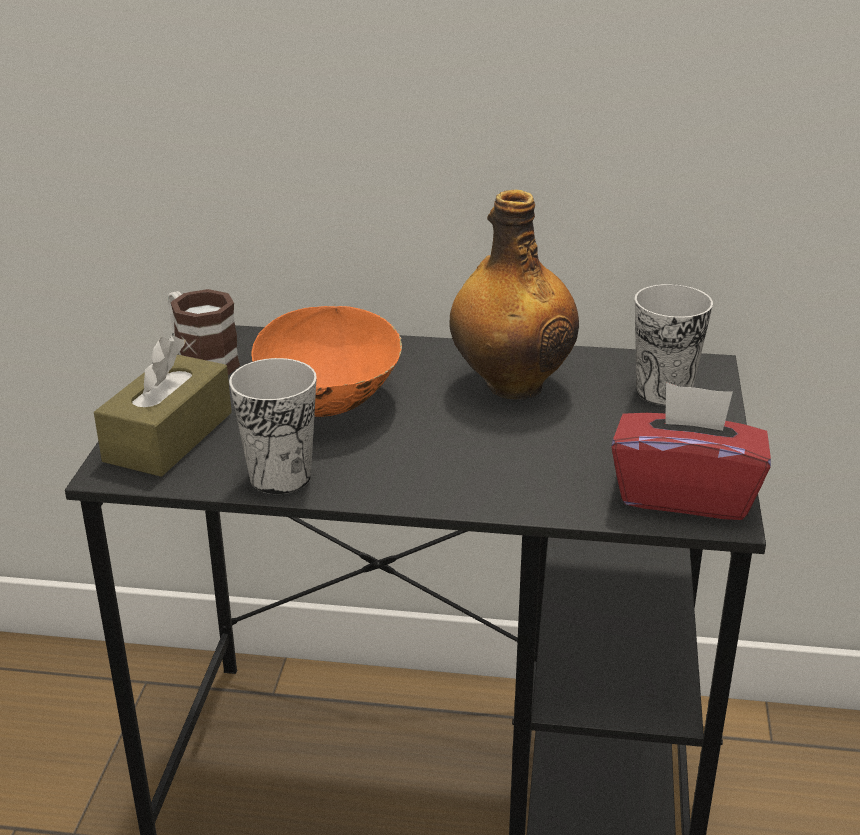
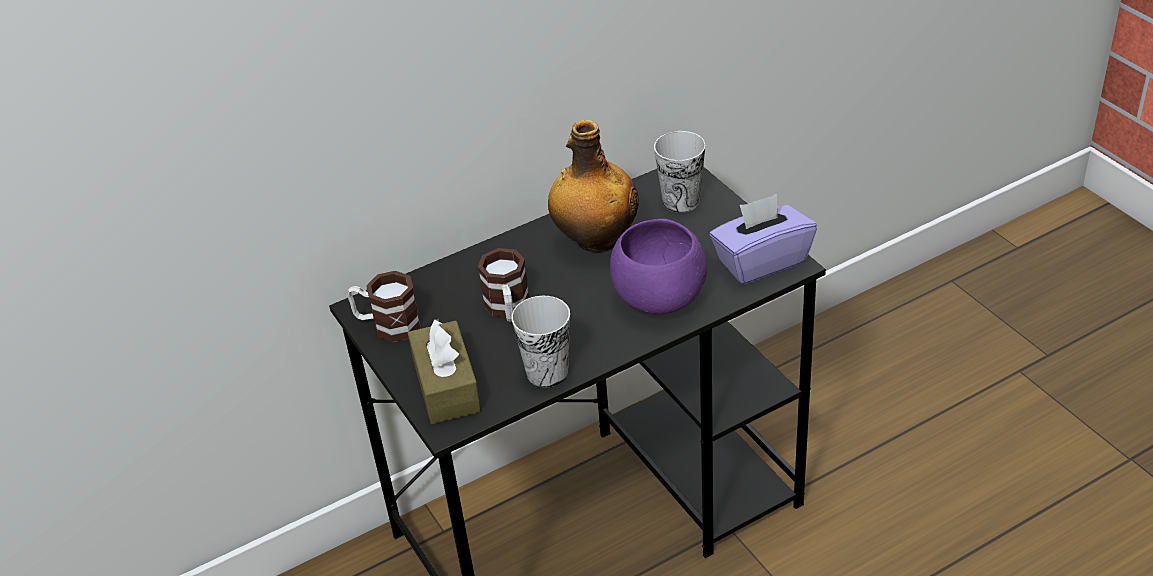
camera: 35 degrees left, 10 degrees up
orange bowl [251,304,402,417] -> mug [478,248,530,322]
red tissue box [611,382,771,520] -> purple tissue box [710,194,817,284]
none -> purple bowl [610,219,707,315]

